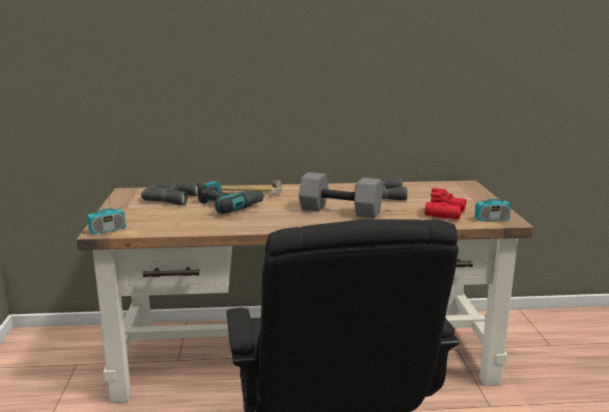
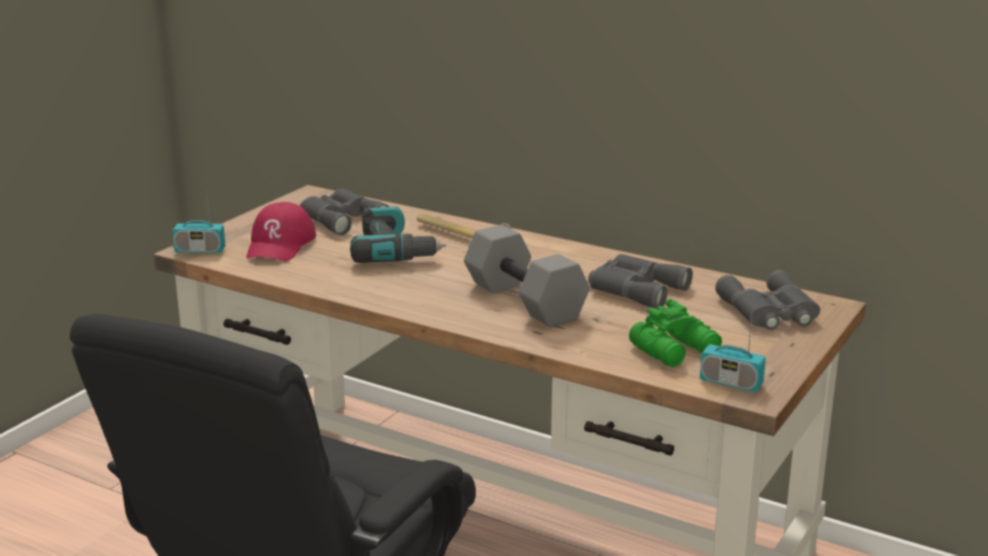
camera: 35 degrees right, 5 degrees up
red binoculars [425,188,466,220] -> green binoculars [629,299,722,367]
none -> red cap [246,202,316,261]
none -> grey binoculars [715,270,820,330]

